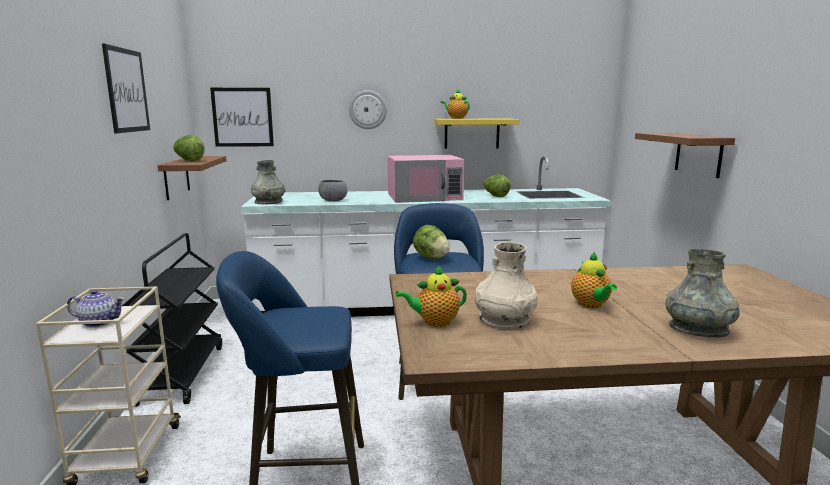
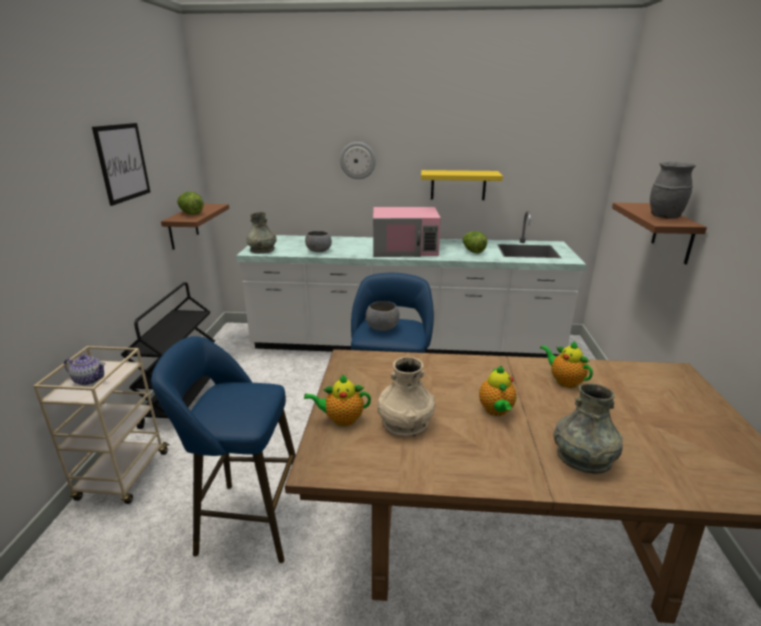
camera: 10 degrees right, 10 degrees up
picture [210,88,274,147] -> none
lettuce [413,225,450,259] -> grey bowl [366,301,400,331]
teapot [440,89,470,119] -> teapot moved to [540,341,593,388]
none -> grey vase [650,161,696,219]

